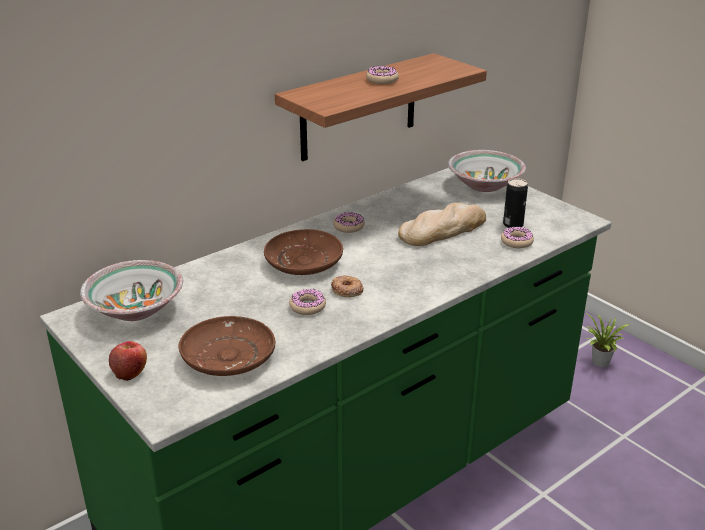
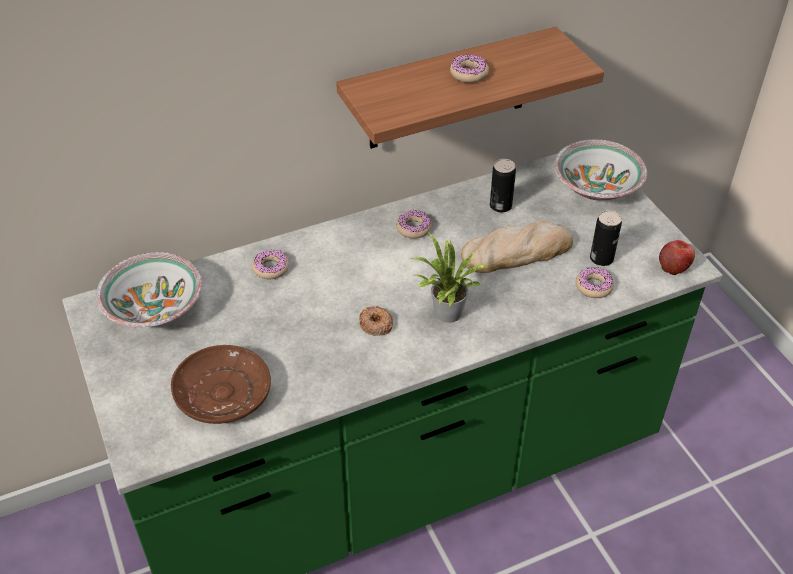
camera: 15 degrees right, 15 degrees up
apple [109,341,147,381] -> apple moved to [659,240,695,275]
brown plate [264,229,343,275] -> none
donut [289,289,326,315] -> donut moved to [252,250,289,279]
potted plant [585,313,630,367] -> potted plant moved to [409,232,488,323]
none -> can [490,159,516,213]

